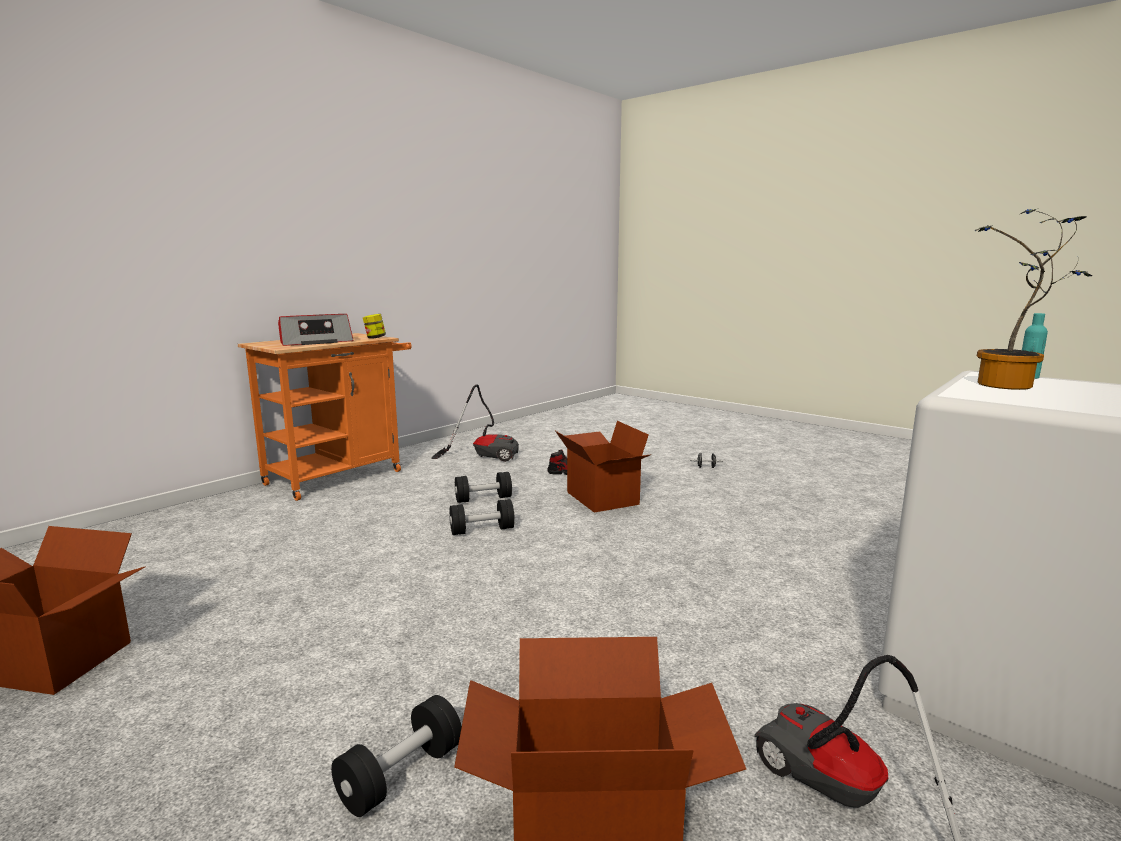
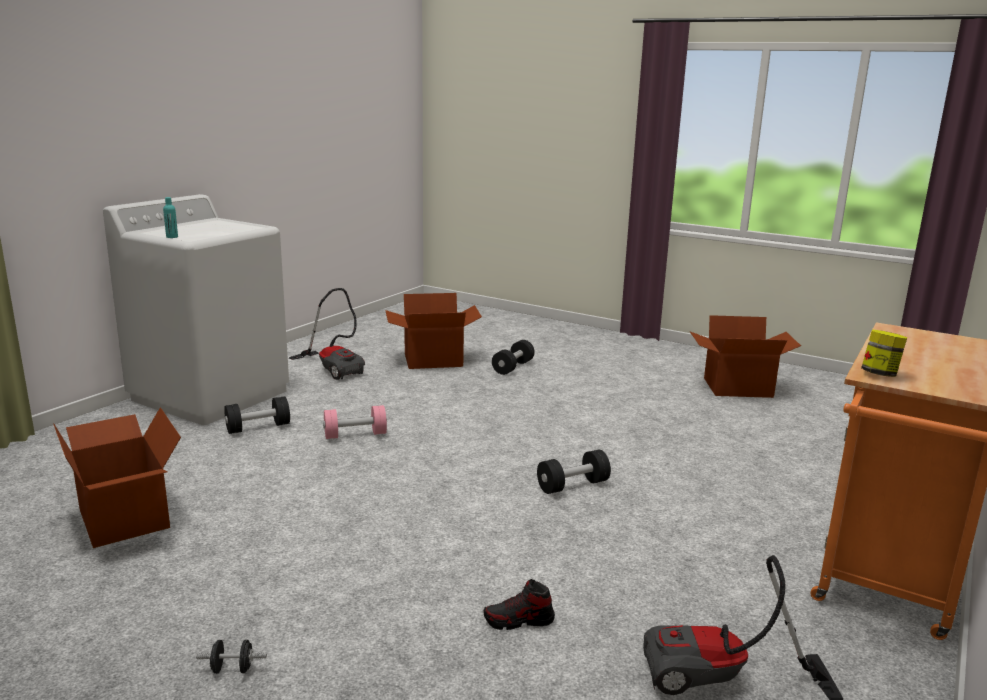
camera: 170 degrees right, 5 degrees up
radio [278,314,354,346] -> none
black dumbbell [455,472,512,503] -> black dumbbell moved to [224,396,290,434]
cardboard box [555,421,652,513] -> cardboard box moved to [53,407,181,548]
potted plant [974,208,1092,390] -> none
none -> pink dumbbell [323,405,387,439]

